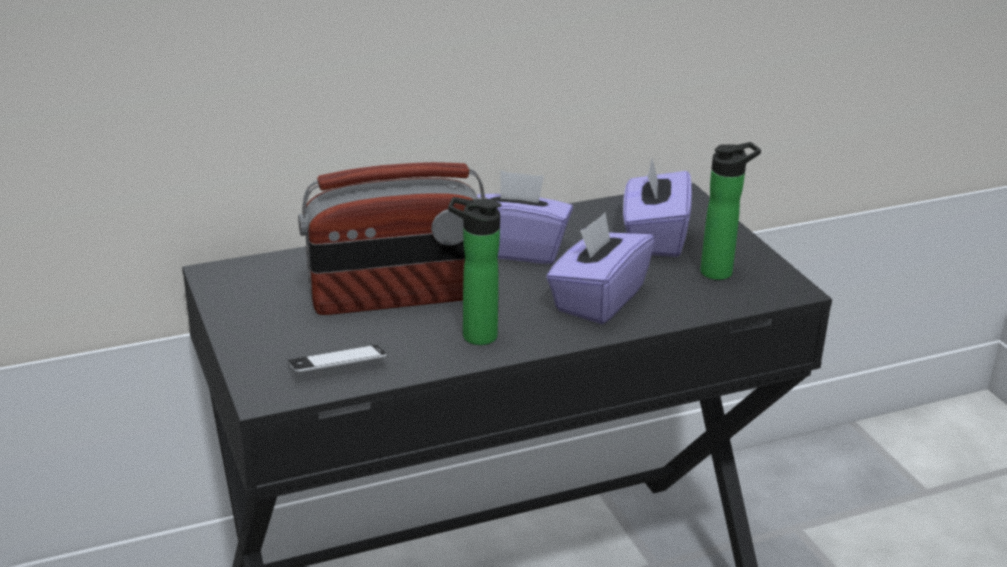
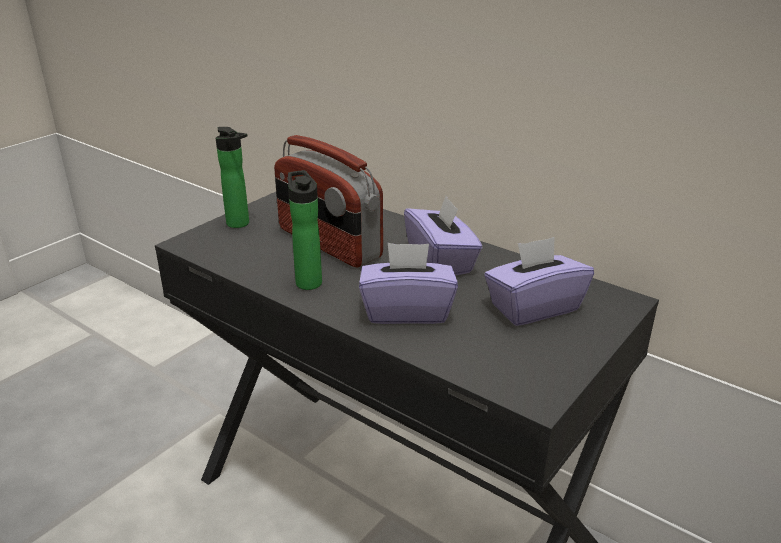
camera: 60 degrees right, 0 degrees up
phone [287,345,387,373] -> none
bottle [700,142,761,280] -> bottle moved to [216,127,249,228]

